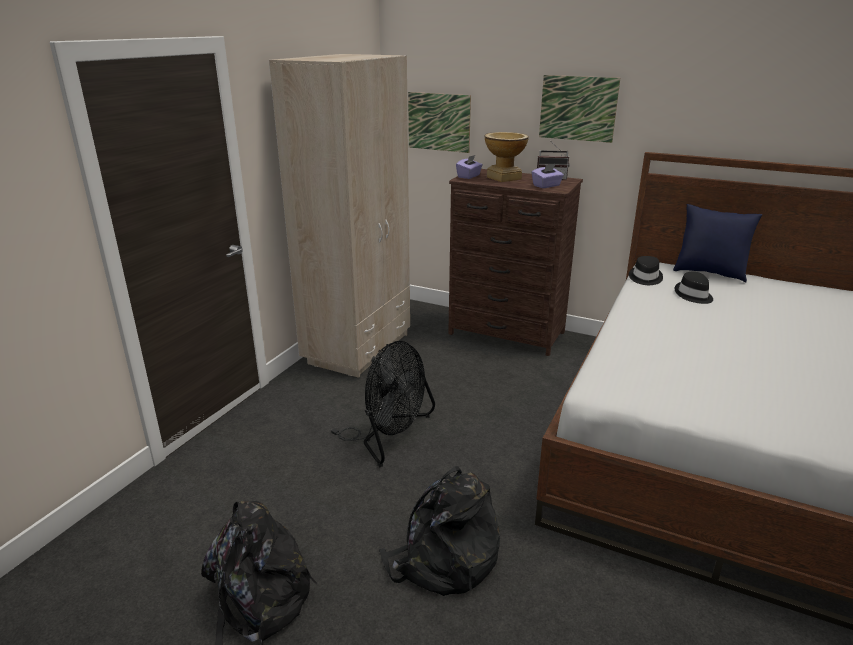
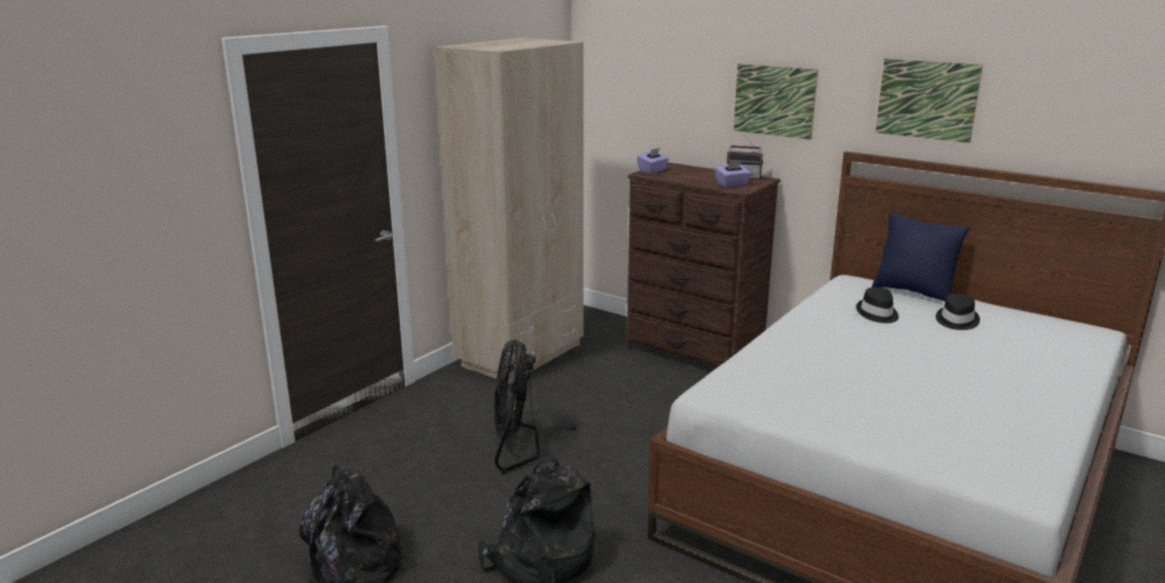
camera: 10 degrees right, 5 degrees down
black fan [331,341,435,467] -> black fan turned 135 degrees clockwise [494,339,579,475]
picture [408,92,471,153] -> picture moved to [875,58,983,143]
vase [484,132,529,182] -> none
black hat [629,256,663,285] -> black hat moved to [936,294,980,330]

